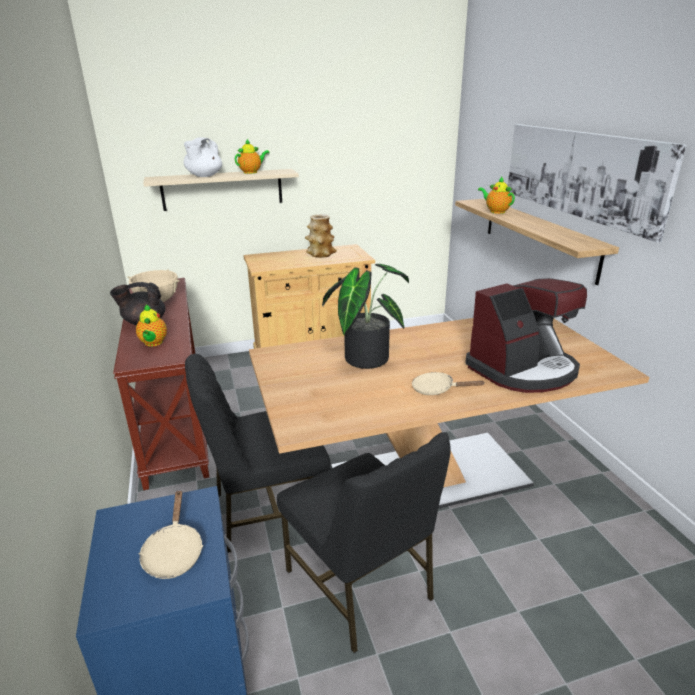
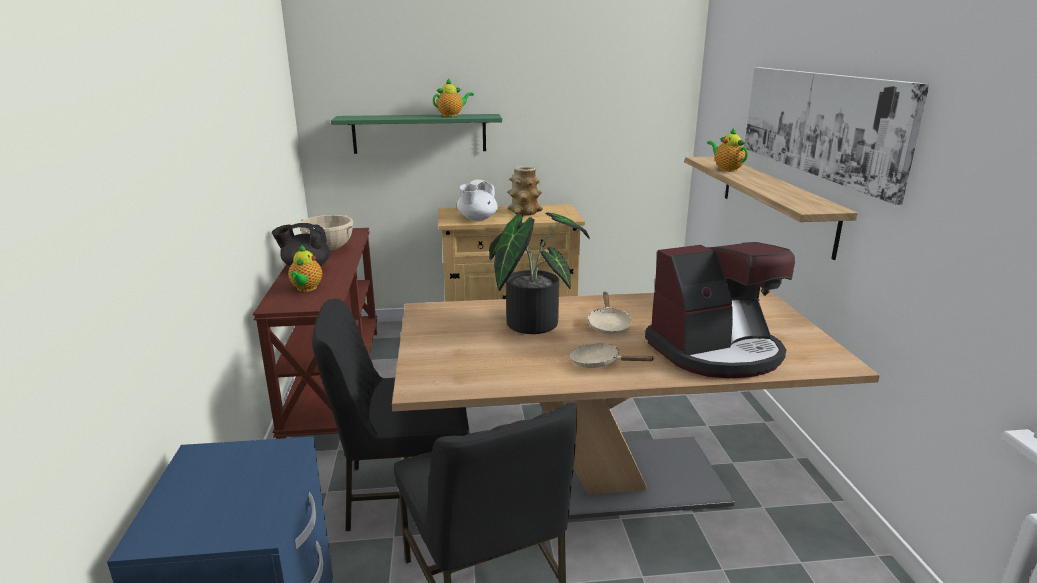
camera: 10 degrees right, 5 degrees down
beige frying pan [138,491,203,579] -> beige frying pan moved to [587,292,633,335]
beige shelf [143,169,299,211] -> green shelf [331,114,502,154]
white teapot [184,137,222,177] -> white teapot moved to [457,179,498,221]

